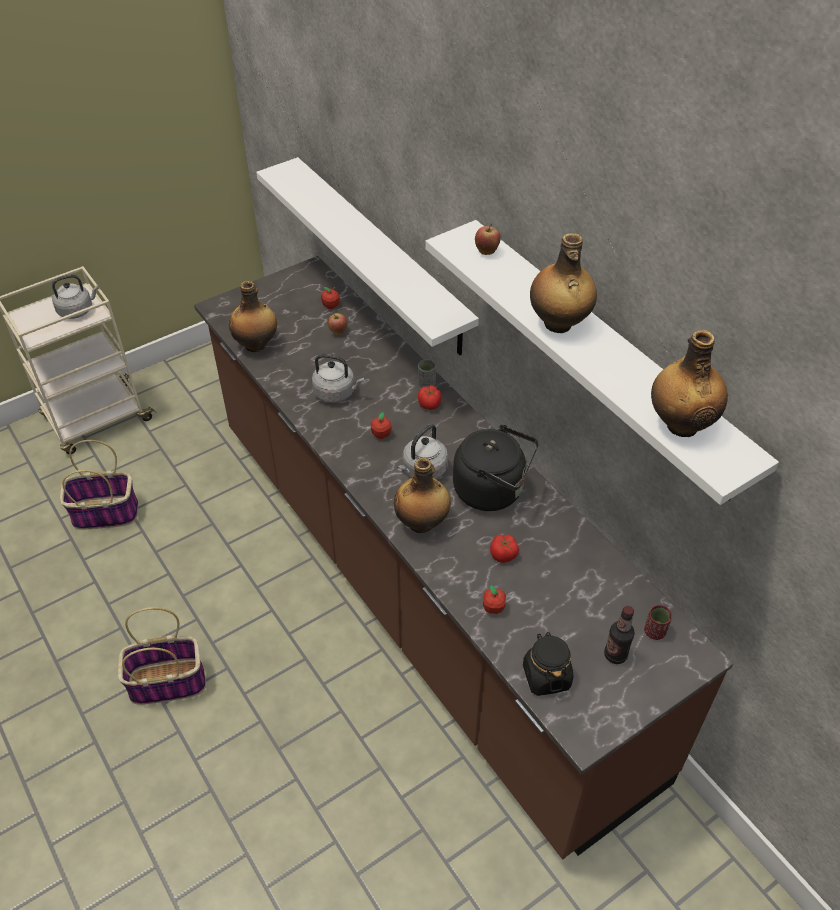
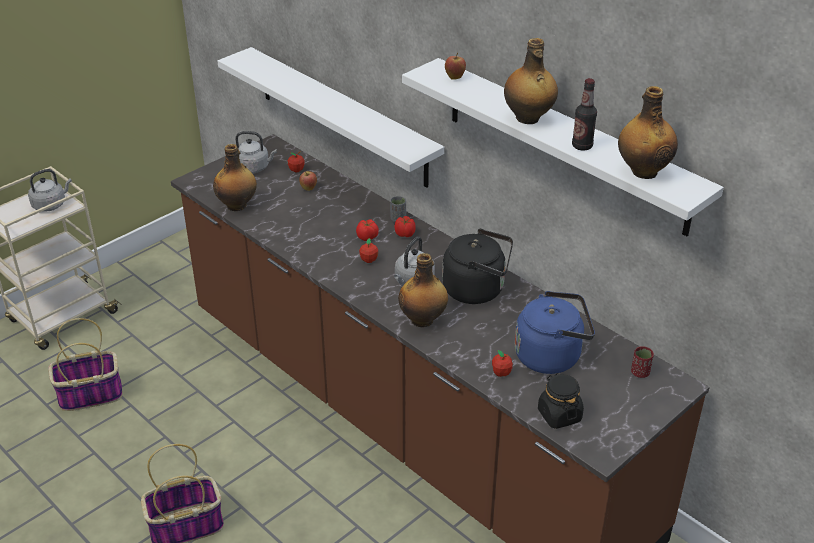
camera: 10 degrees left, 10 degrees down
grey kettle [312,354,364,403] -> grey kettle moved to [235,131,277,173]
tomato [490,534,519,563] -> tomato moved to [356,219,379,241]
bottle [604,606,635,664] -> bottle moved to [572,78,597,151]
none -> blue kettle [515,291,595,374]

